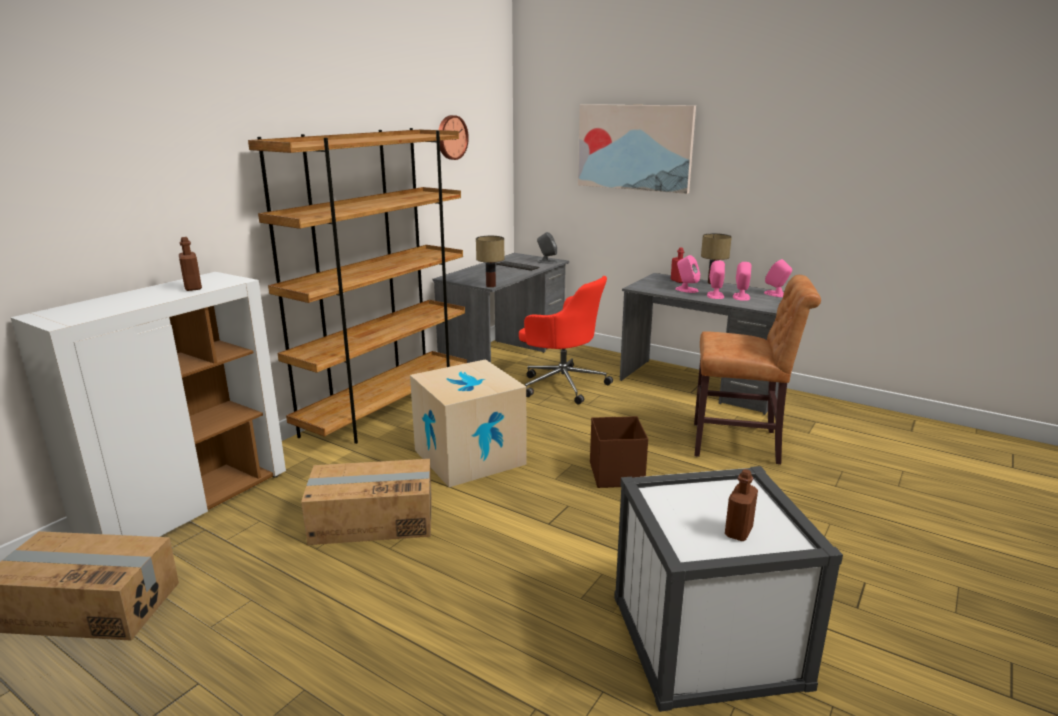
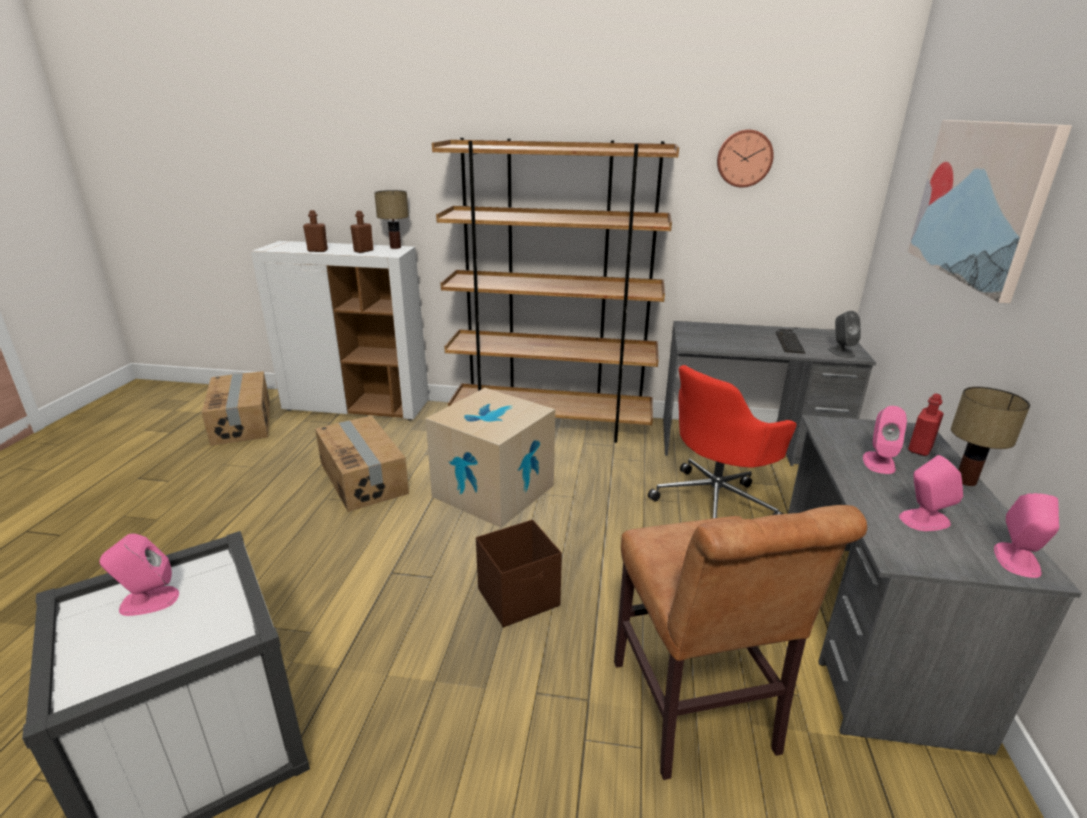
camera: 65 degrees right, 5 degrees up
table lamp [476,236,504,287] -> table lamp moved to [374,190,409,249]
red office chair [519,276,613,405] -> red office chair turned 45 degrees clockwise [648,365,797,518]
pink speaker [707,260,725,299] -> pink speaker moved to [99,533,179,616]
brown bottle [725,469,758,541] -> brown bottle moved to [303,210,328,252]

